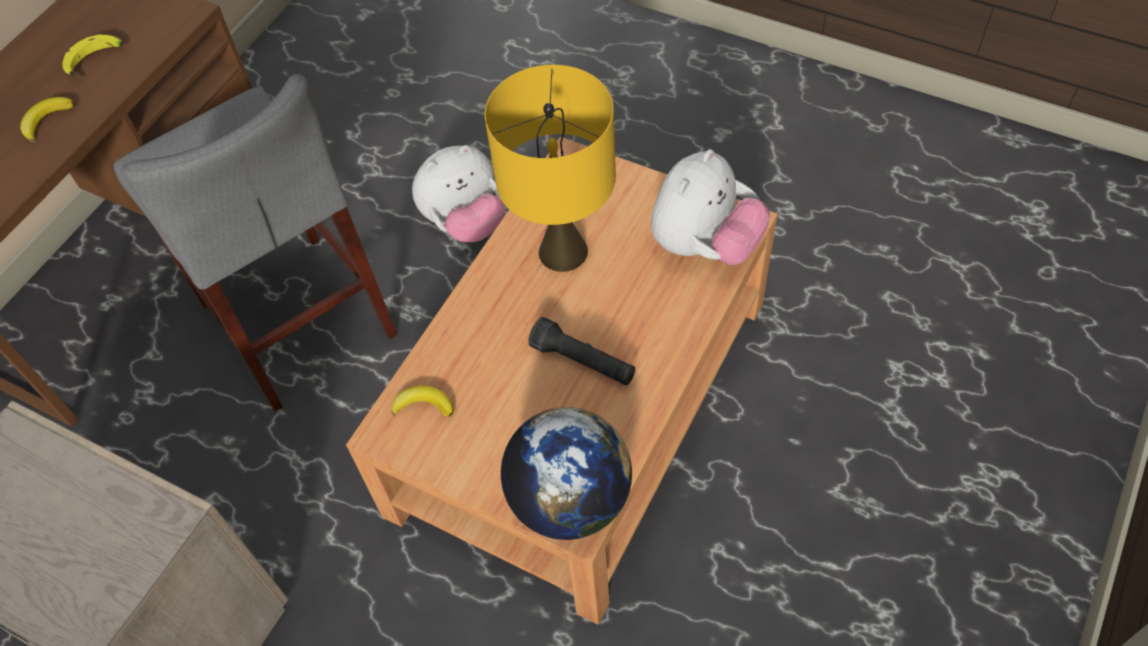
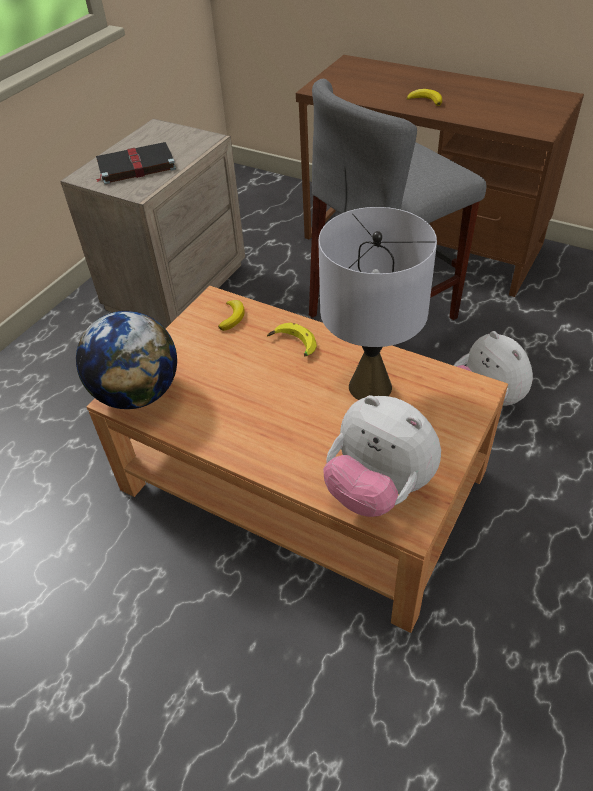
camera: 90 degrees right, 10 degrees down
banana [62,35,123,80] -> banana moved to [267,323,317,356]
yellow table lamp [485,65,616,272] -> grey table lamp [318,207,437,400]
black flashlight [528,317,635,385] -> none
none -> black book [95,142,176,185]

